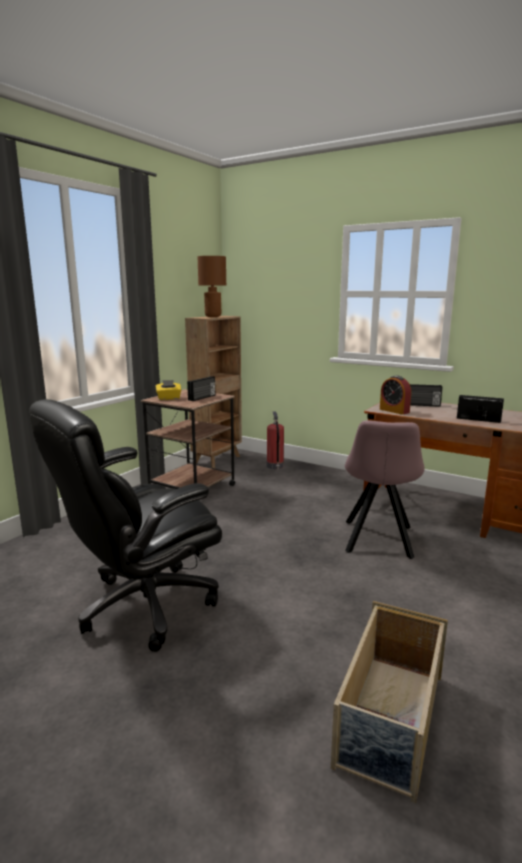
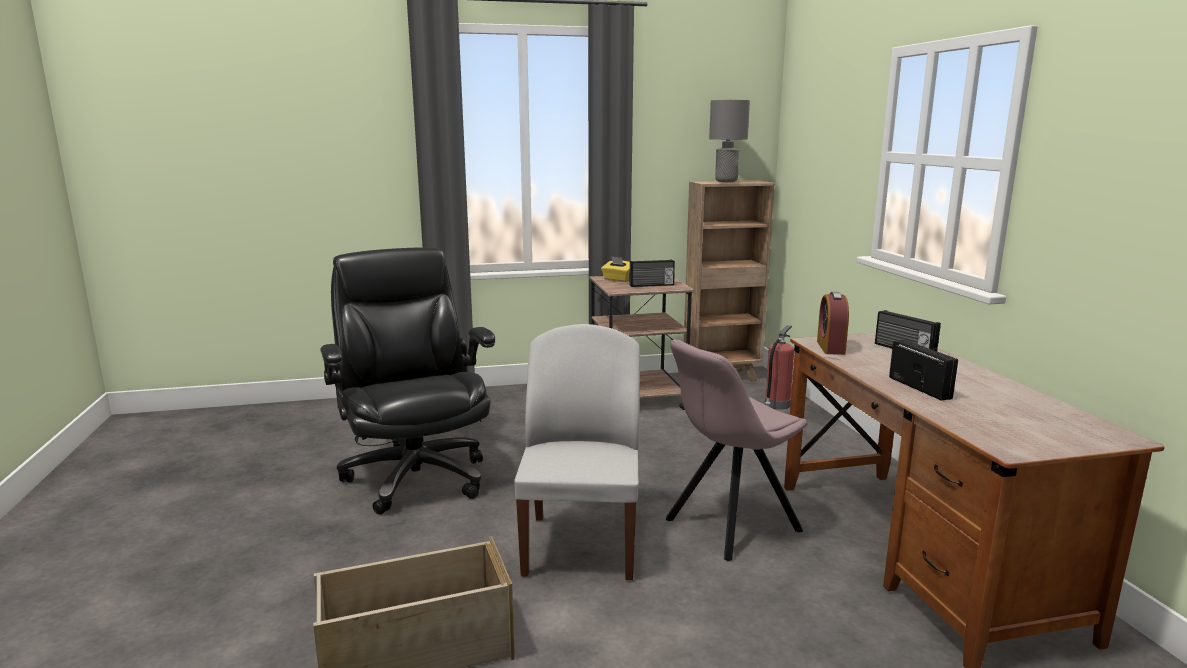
camera: 45 degrees right, 0 degrees up
black office chair [29,399,222,652] -> black office chair turned 60 degrees clockwise [320,247,495,515]
brown table lamp [197,256,226,317] -> grey table lamp [709,99,750,183]
none -> white chair [514,324,640,580]

